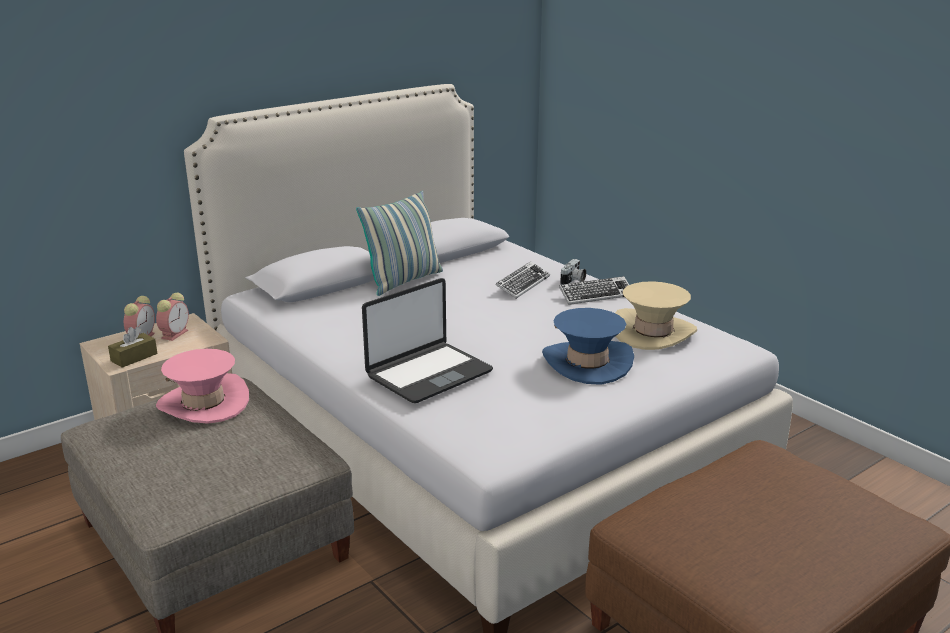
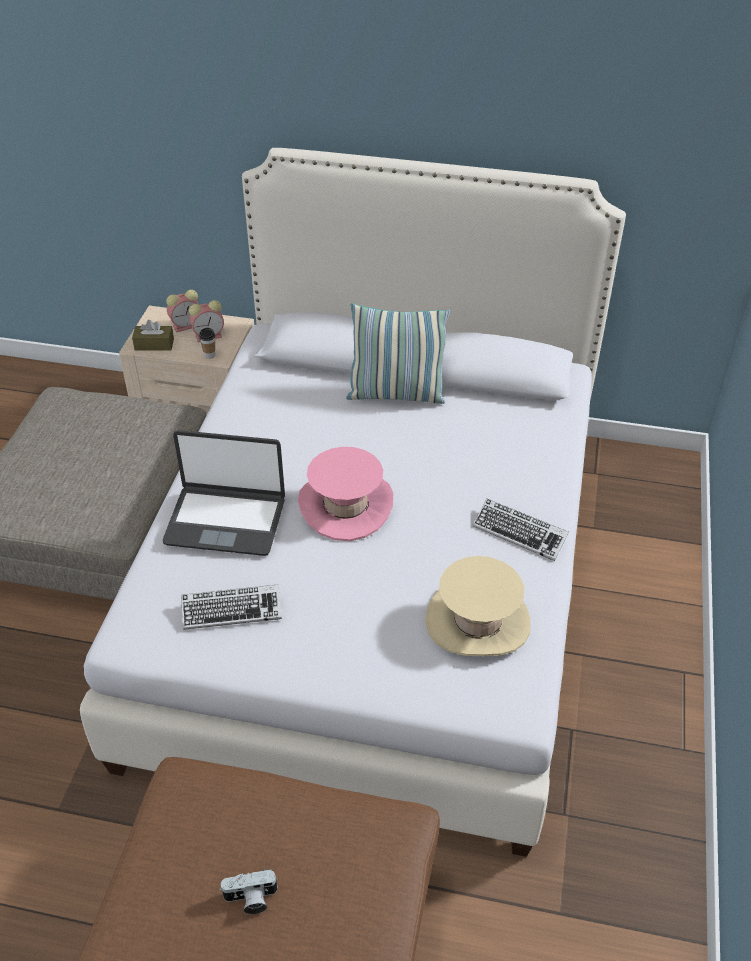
camera: 50 degrees right, 20 degrees up
pink hat [156,349,249,424] -> pink hat moved to [298,447,393,541]
keyboard [496,261,550,299] -> keyboard moved to [181,584,282,630]
blue hat [542,308,634,385] -> none
camera [560,259,586,285] -> camera moved to [220,869,278,914]
none -> cup [199,328,215,359]

